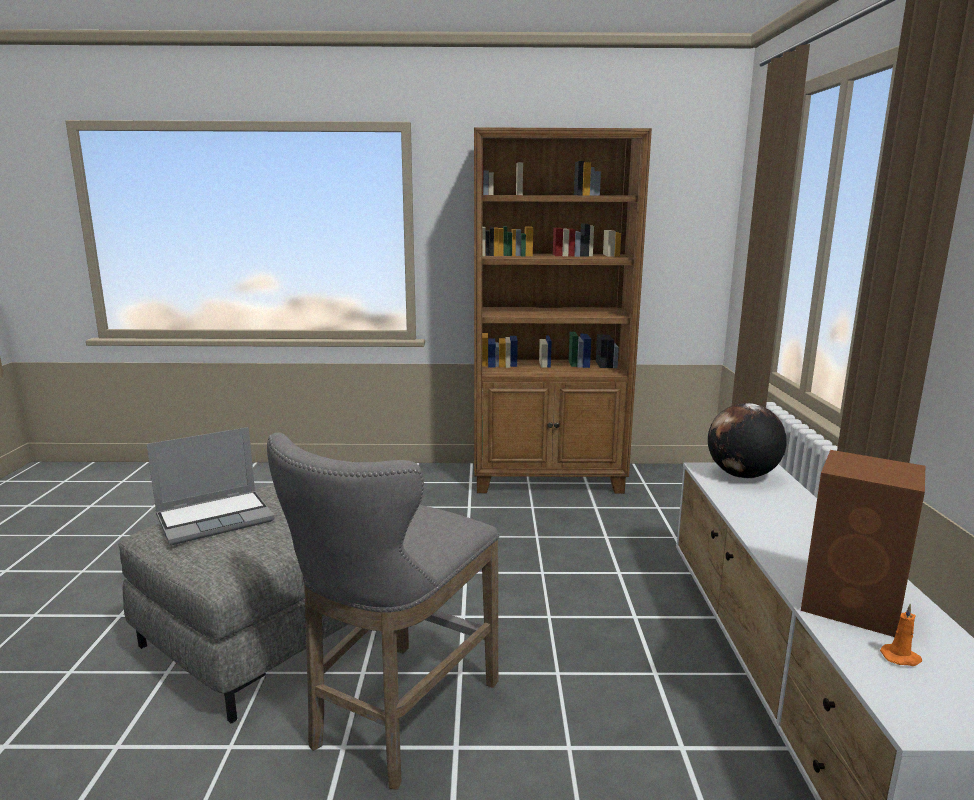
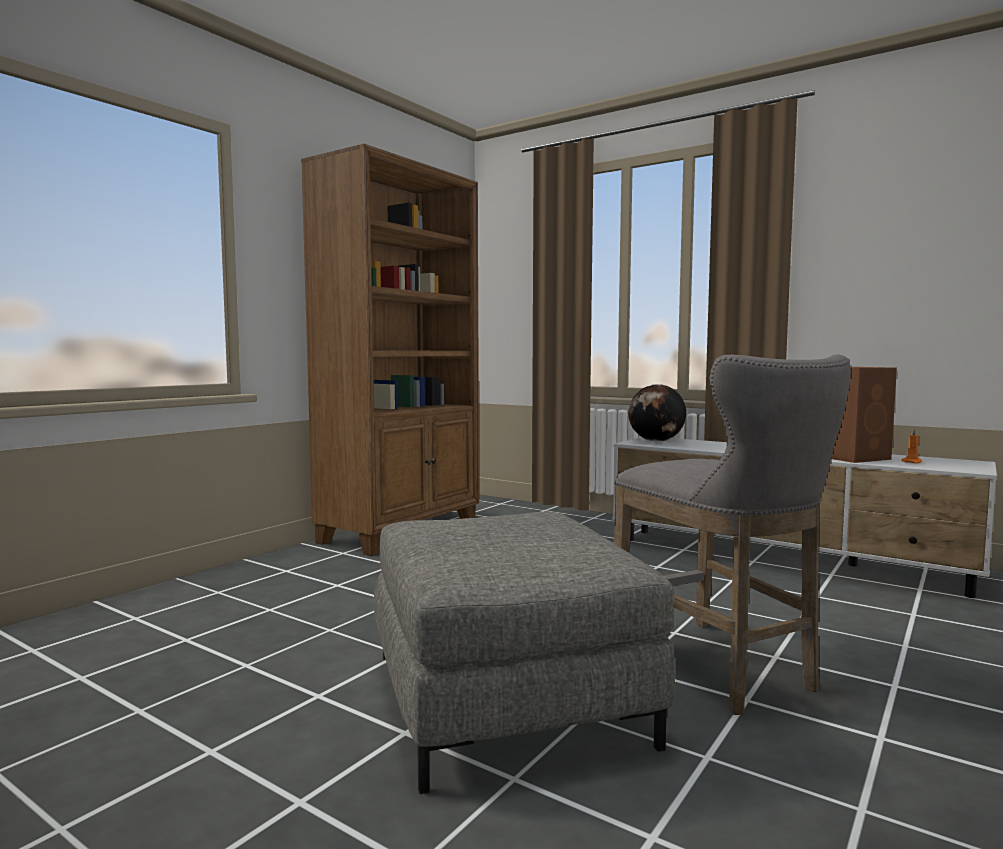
camera: 55 degrees left, 10 degrees down
laptop [147,427,275,545] -> none

